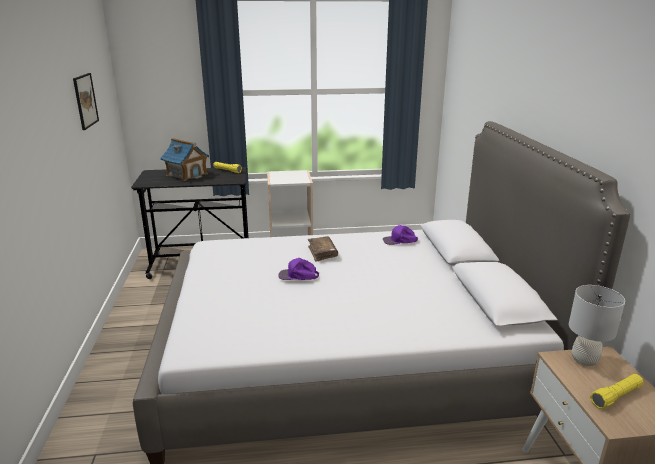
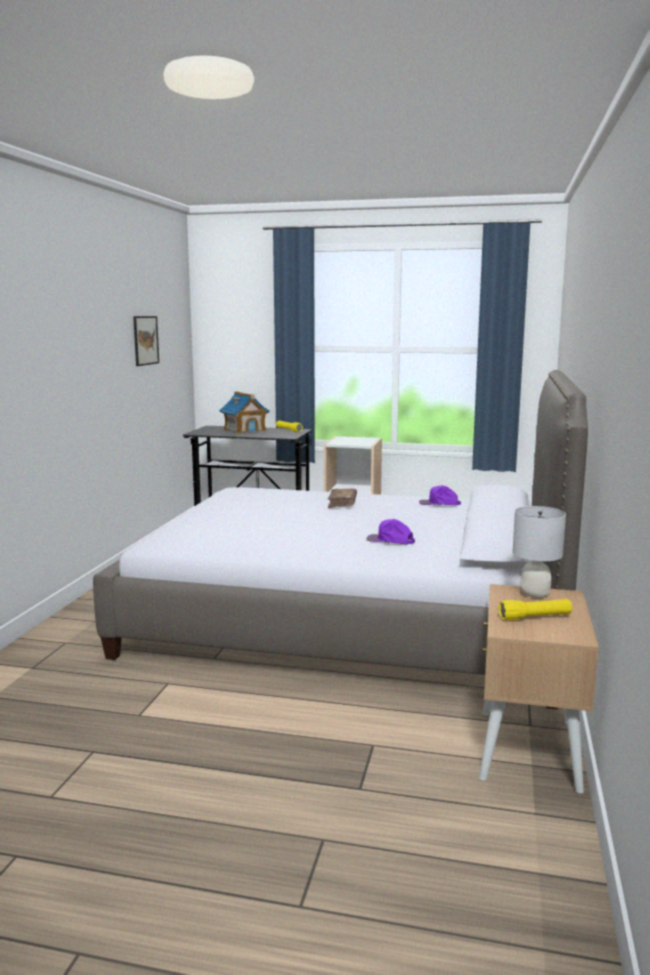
camera: 20 degrees right, 10 degrees down
purple cap [278,258,319,280] -> purple cap moved to [367,519,415,544]

